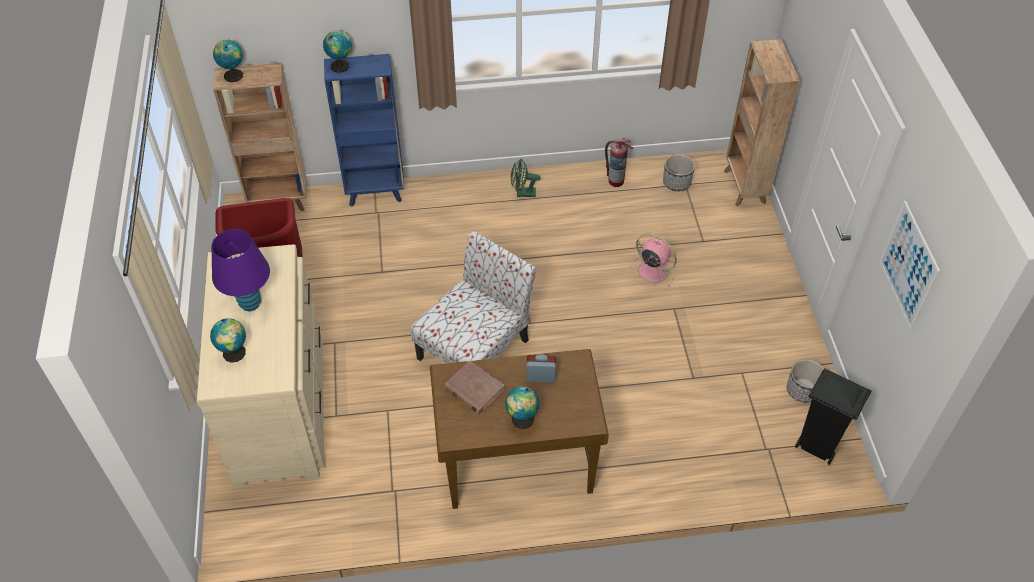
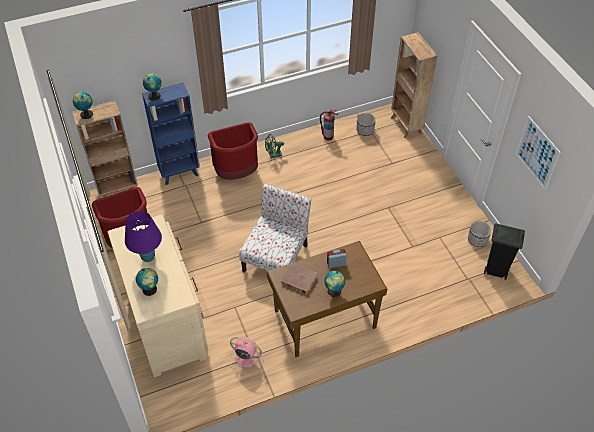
camera: 15 degrees left, 0 degrees up
pink fan [630,233,677,286] -> pink fan moved to [229,337,263,372]
none -> red trash can [208,122,258,180]

